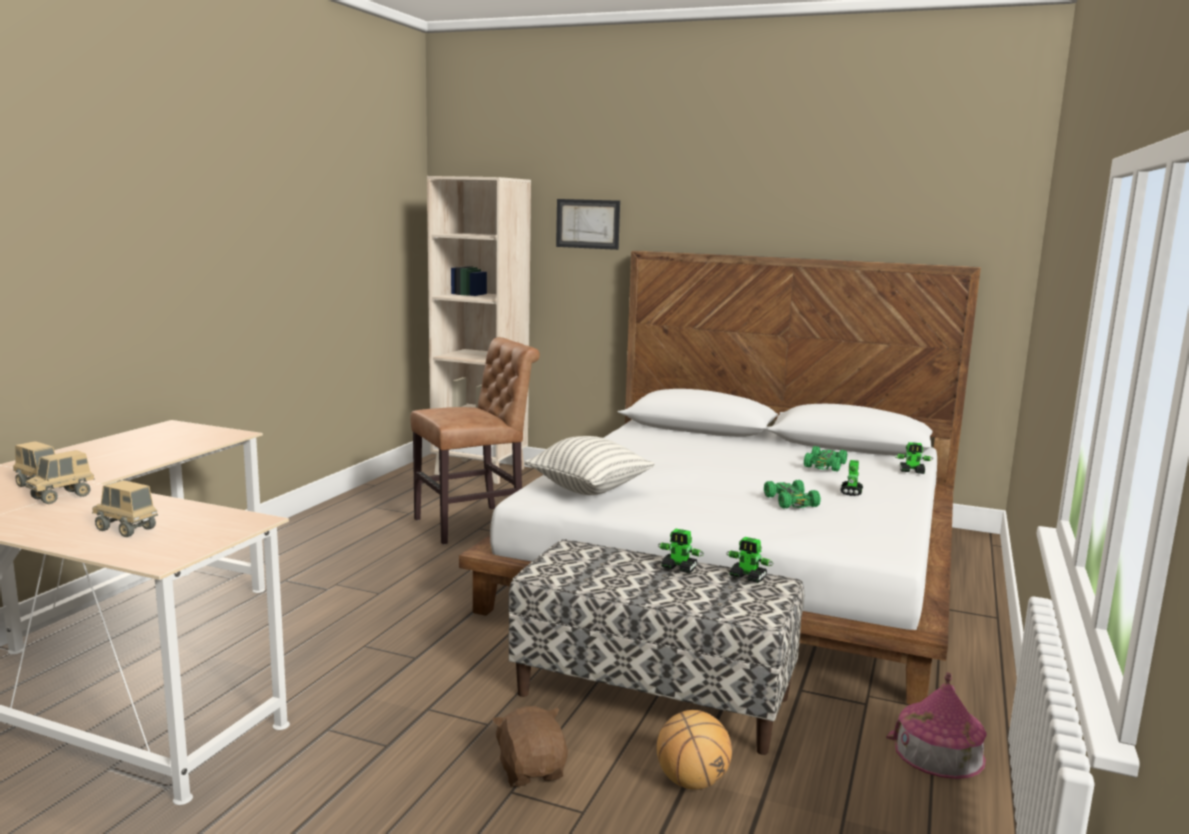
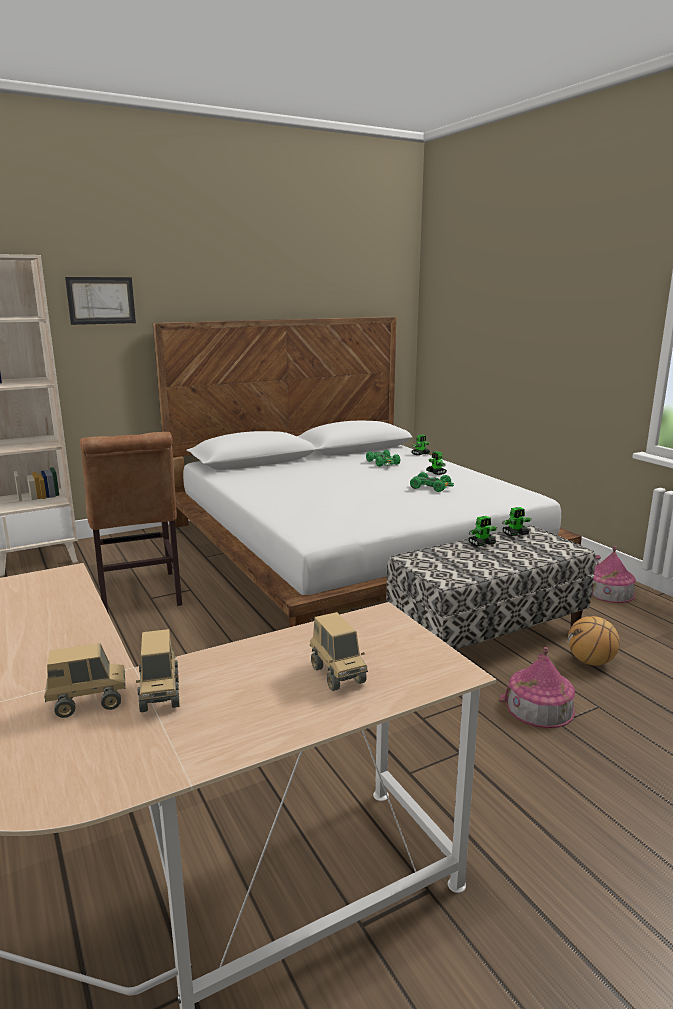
camera: 50 degrees left, 5 degrees up
toy truck [92,480,158,537] -> toy truck turned 90 degrees counterclockwise [310,612,368,691]
brown chair [410,337,540,545] -> brown chair turned 150 degrees clockwise [80,432,182,615]
brown plush toy [492,706,568,787] -> toy house [499,647,575,728]
pillow [524,436,655,495] -> none

